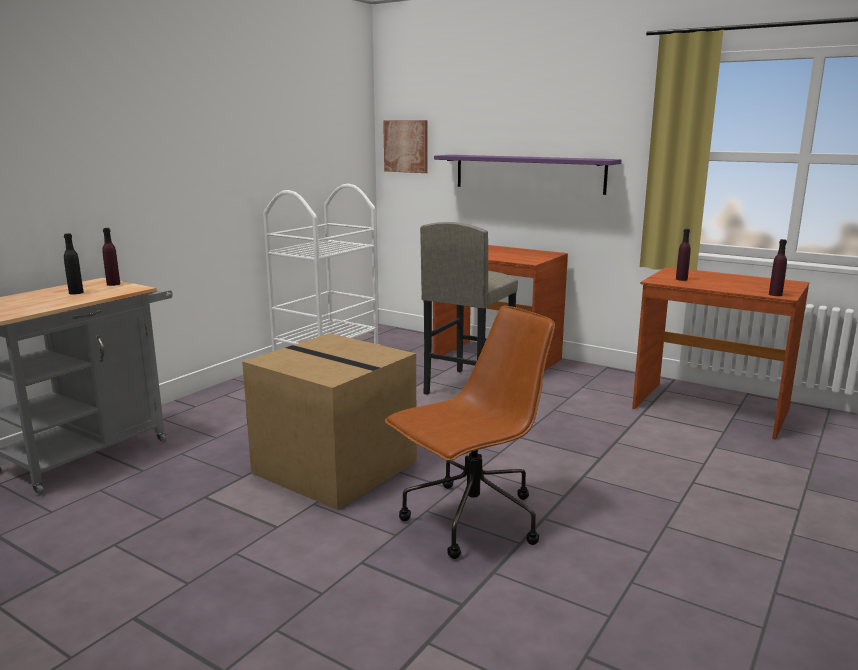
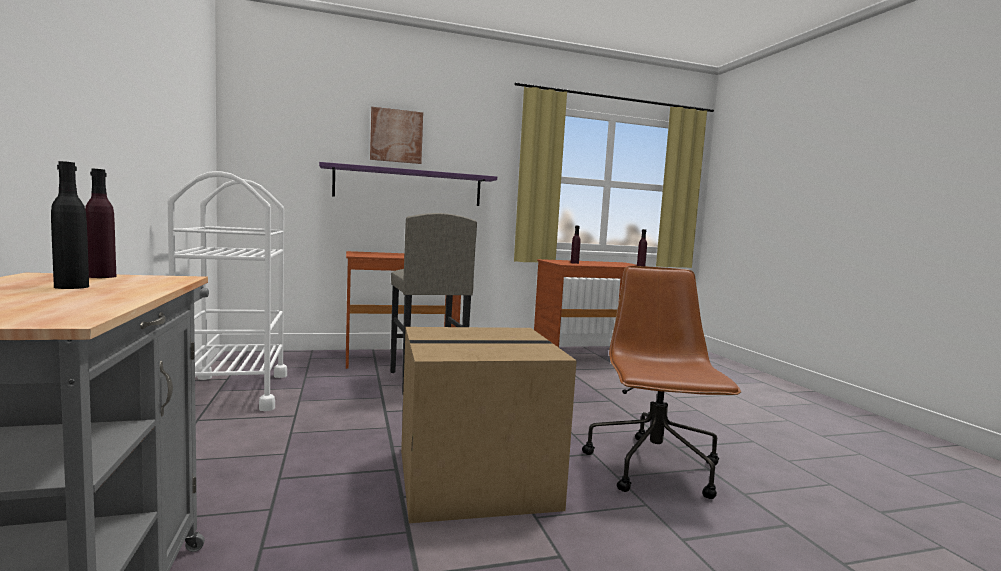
camera: 50 degrees left, 10 degrees down
picture [383,120,427,173] -> picture moved to [370,107,423,164]

